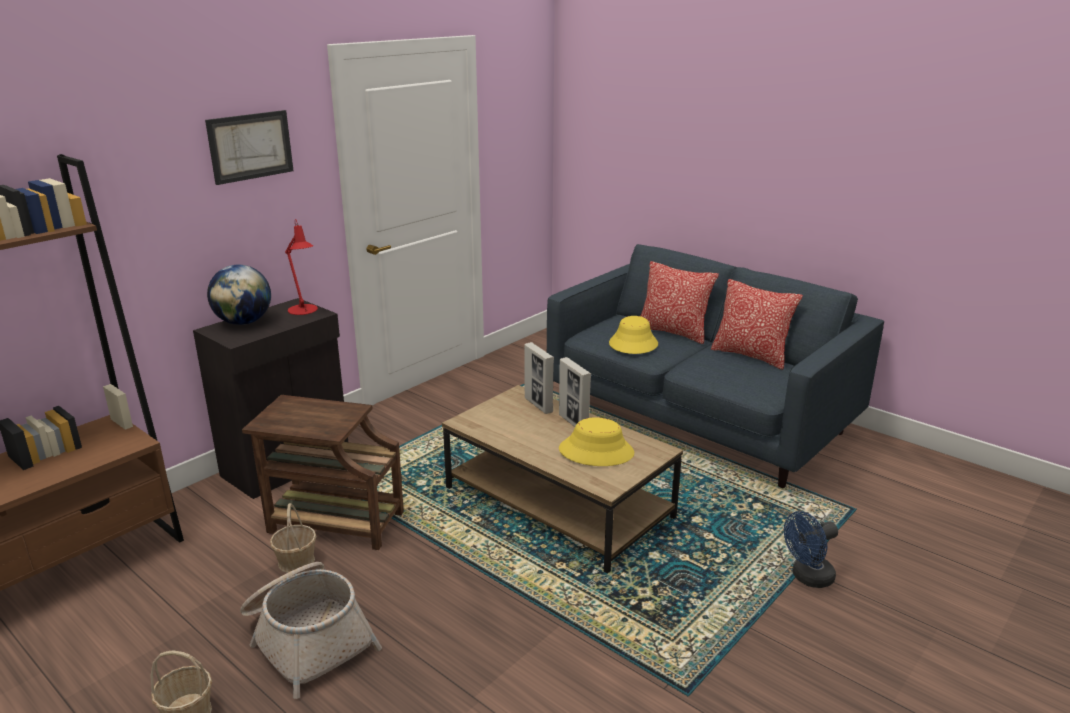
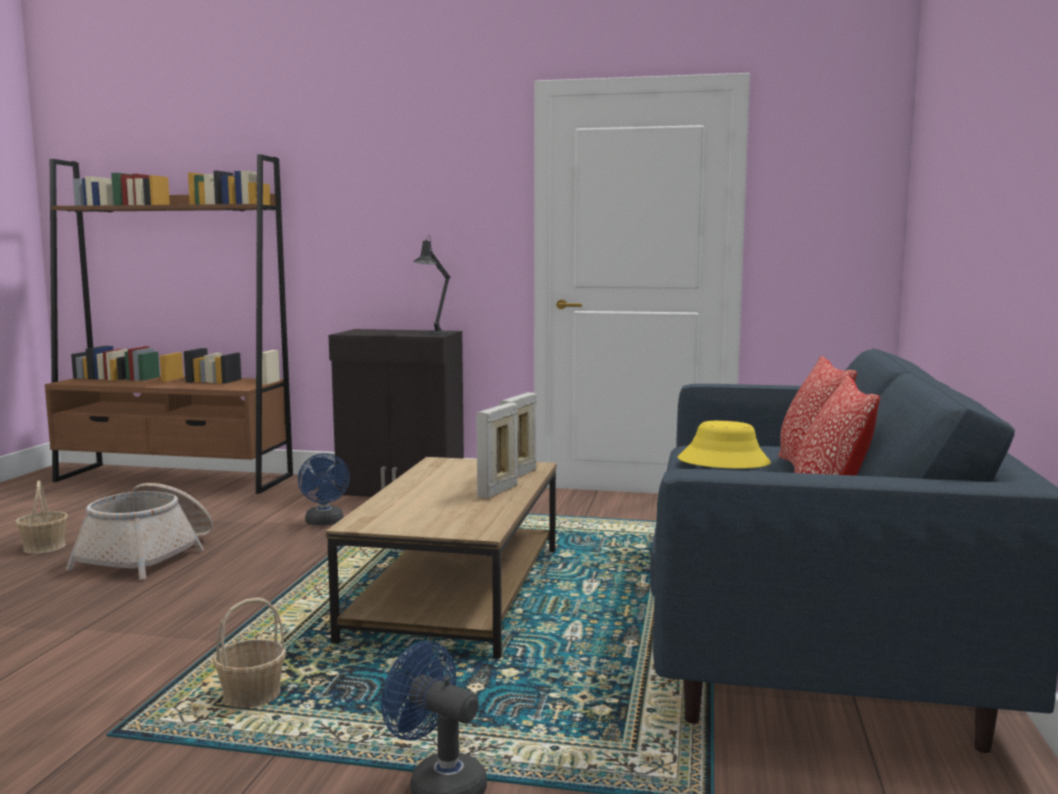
camera: 60 degrees right, 15 degrees down
picture [205,110,294,185] -> none
globe [207,265,271,325] -> none
brown side table [242,395,404,550] -> blue fan [298,453,350,526]
basket [270,503,316,573] -> basket moved to [213,598,286,708]
red table lamp [285,219,318,315] -> black table lamp [413,235,451,335]
yellow hat [559,417,634,466] -> none

